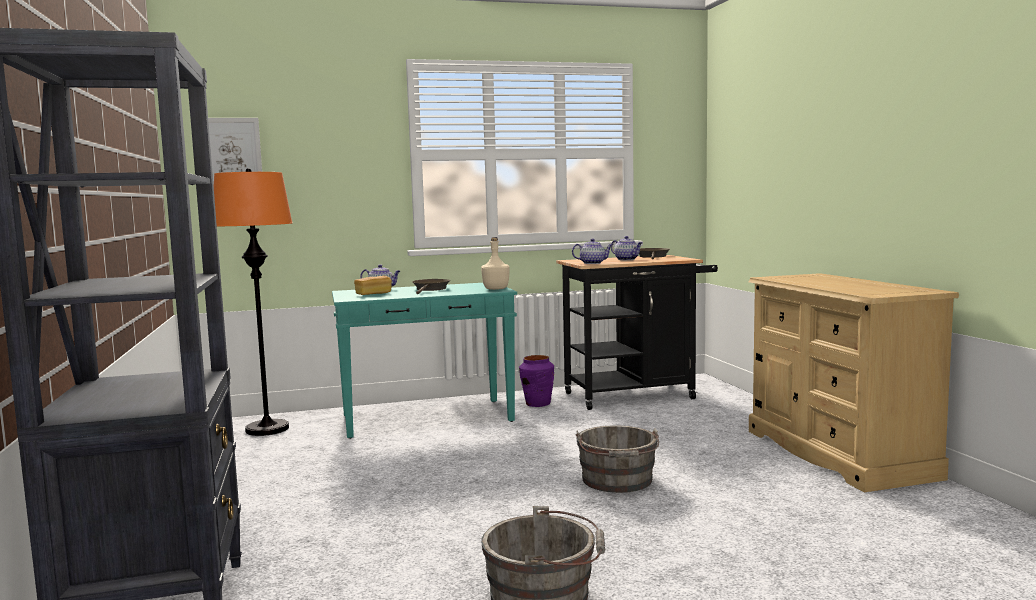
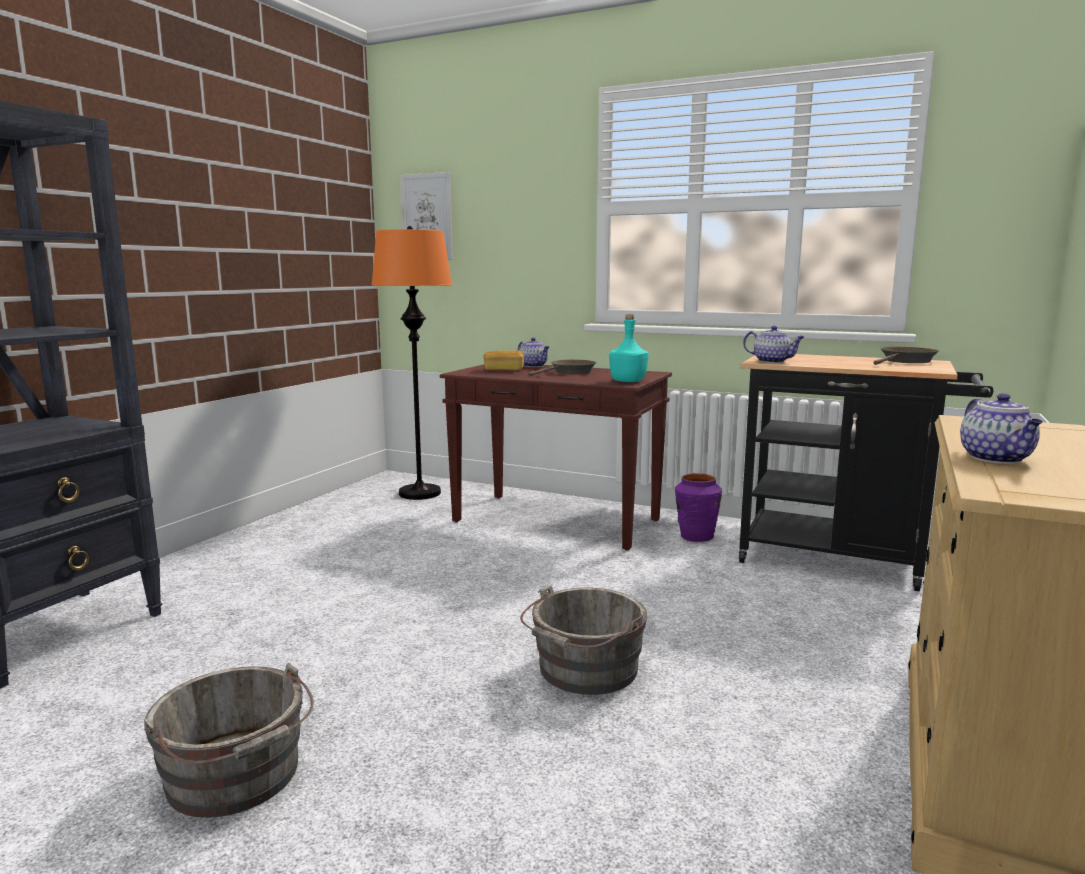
camera: 40 degrees right, 5 degrees up
turquoise console table [332,283,517,439] -> brown console table [440,364,672,551]
beige bottle [481,237,510,290] -> turquoise bottle [609,314,649,382]
teapot [611,236,642,260] -> teapot moved to [960,393,1043,464]

